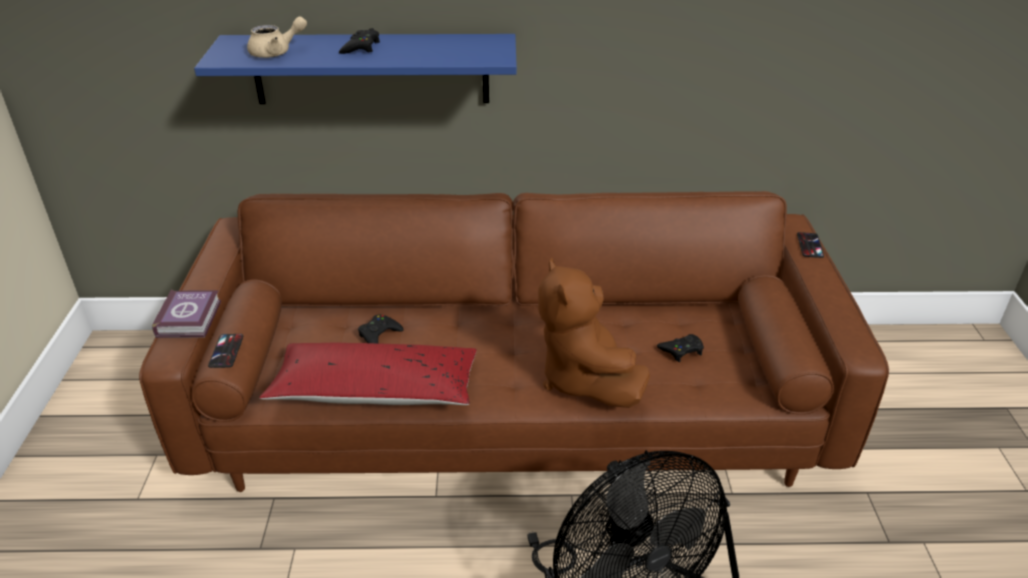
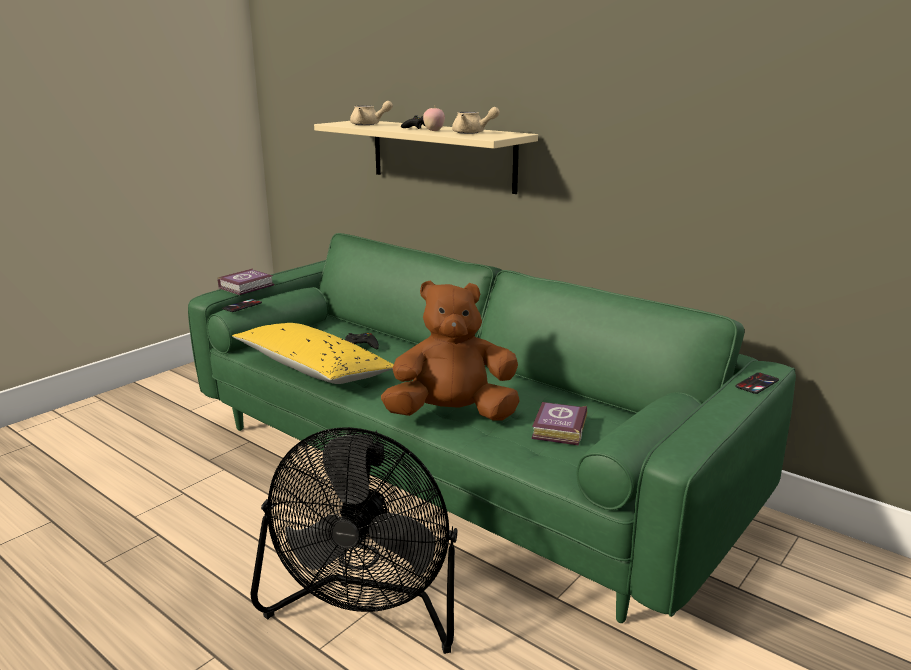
camera: 40 degrees right, 15 degrees down
brown sofa [139,191,889,492] -> green sofa [188,233,796,623]
blue shelf [194,34,517,104] -> beige shelf [314,121,538,194]
red pillow [259,343,477,405] -> yellow pillow [232,323,394,384]
brown plush toy [538,257,650,408] -> brown plush toy turned 60 degrees clockwise [381,280,520,421]
black game controller [657,334,704,362] -> book [532,402,587,445]
none -> apple [423,107,445,131]
none -> beige teapot [452,107,500,134]

